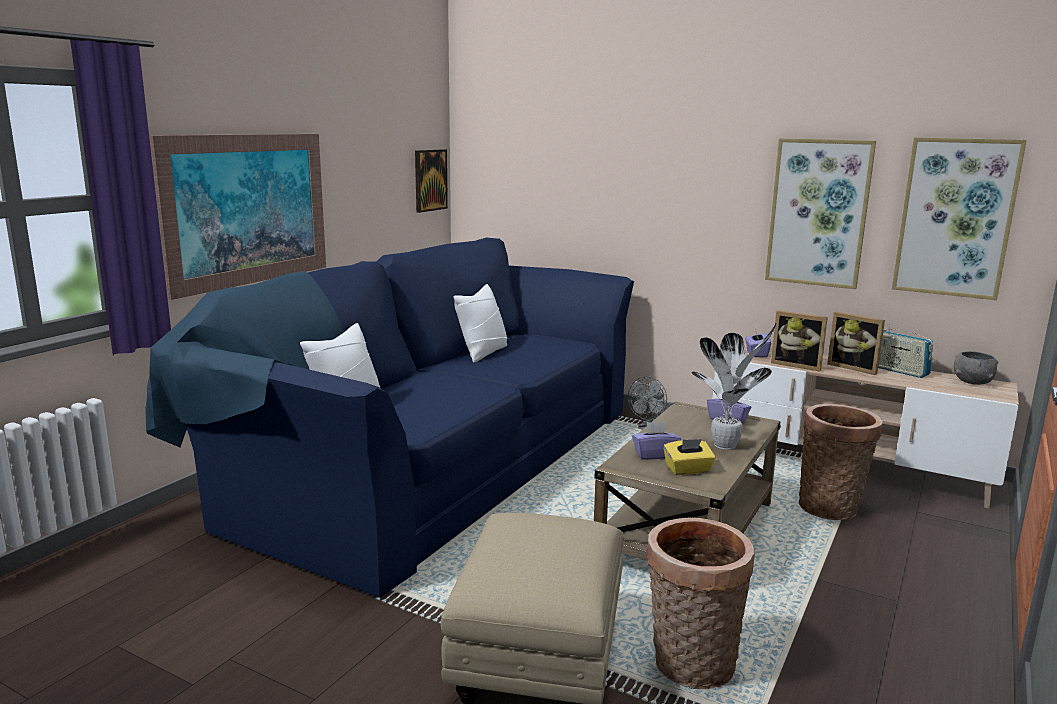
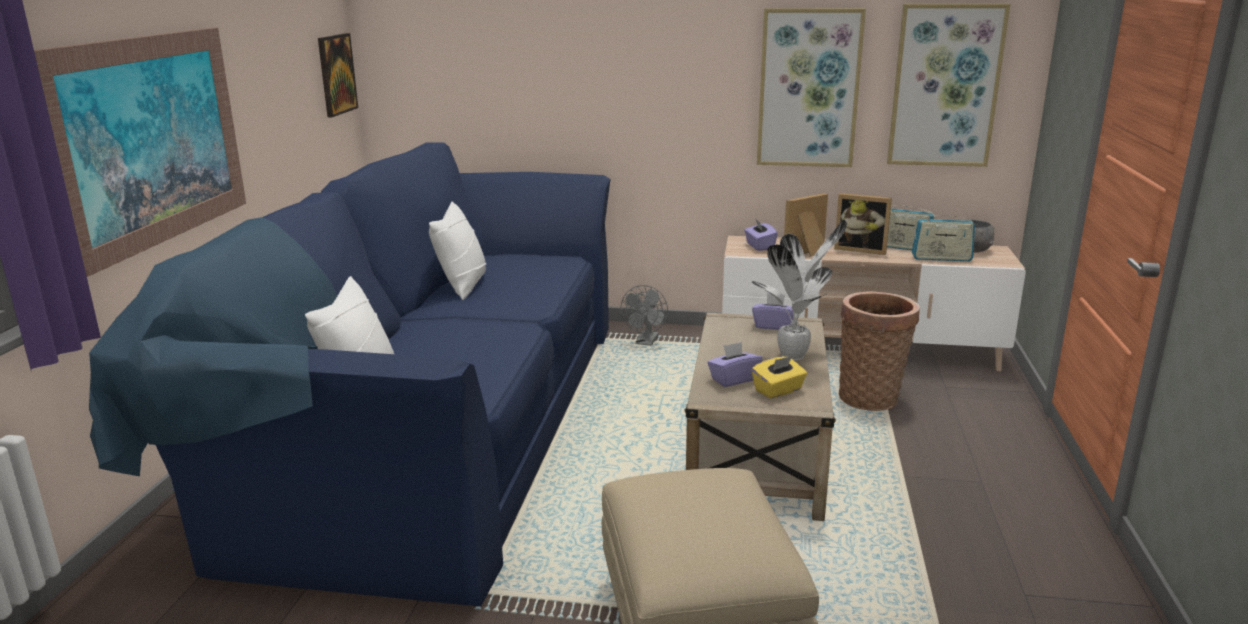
camera: 20 degrees left, 5 degrees up
basket [646,518,755,689] -> none
picture frame [771,310,828,372] -> picture frame turned 135 degrees clockwise [784,193,828,256]
none -> radio [912,211,975,261]

